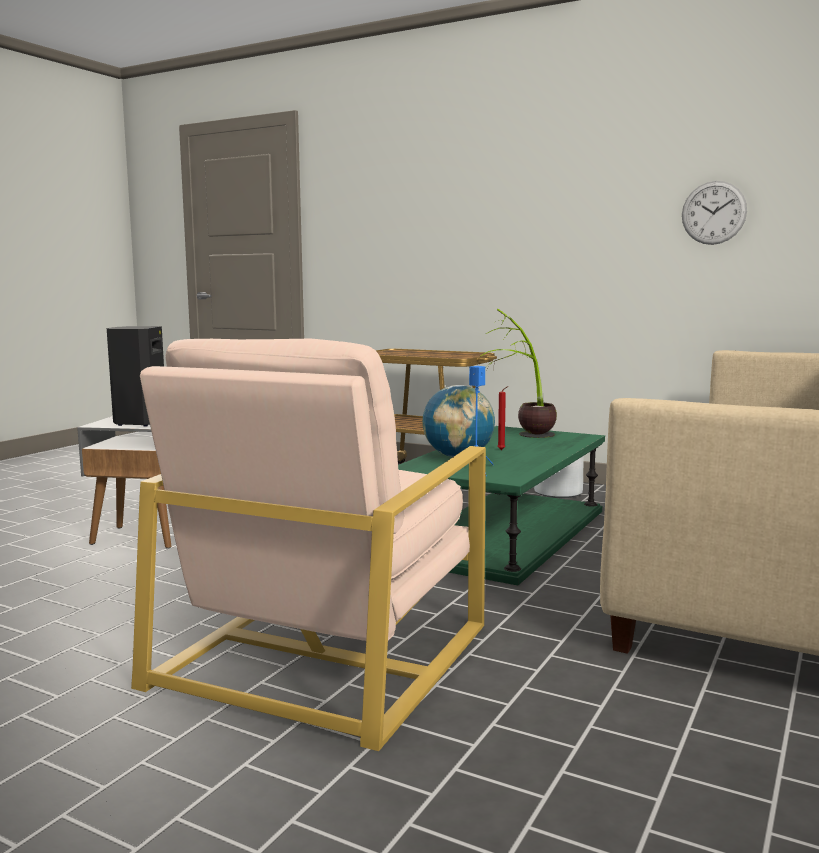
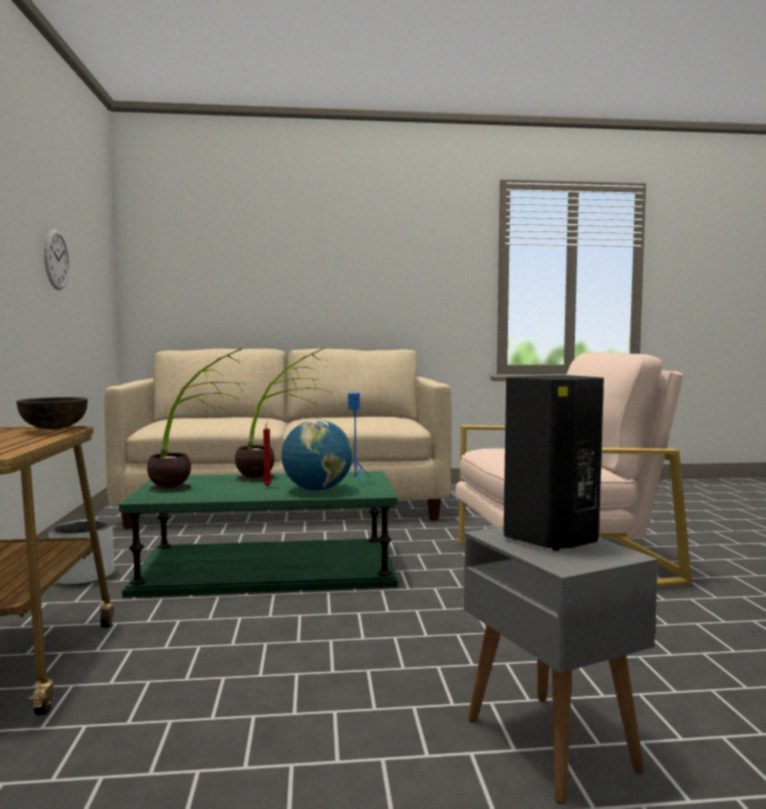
camera: 125 degrees left, 5 degrees down
none -> brown bowl [16,397,88,430]
none -> potted plant [235,348,332,482]

